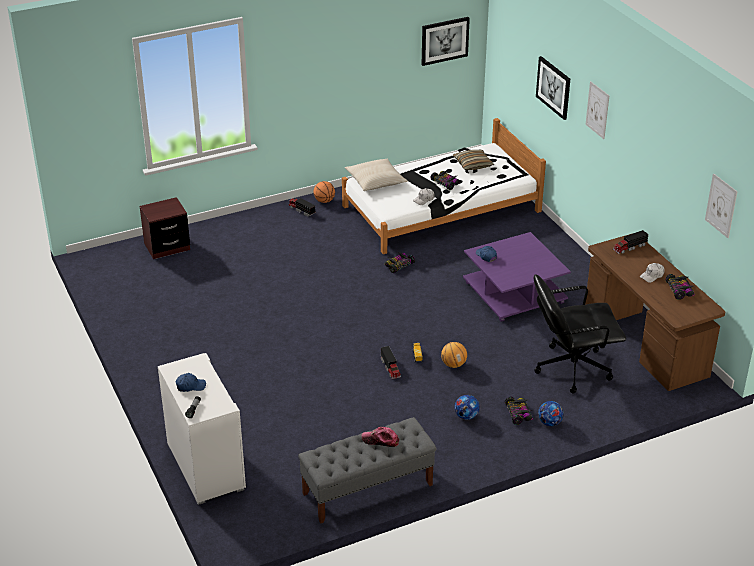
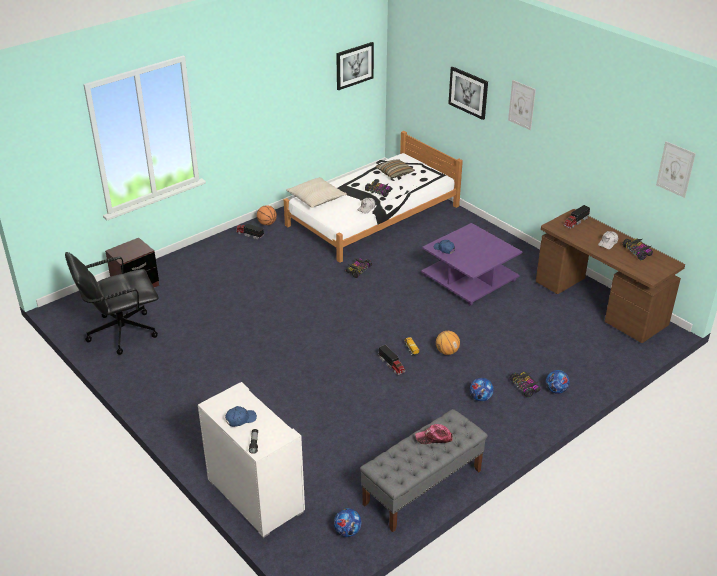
camera: 15 degrees left, 0 degrees up
black office chair [534,274,626,394] -> black office chair moved to [65,252,159,355]
none -> football [334,508,361,537]

